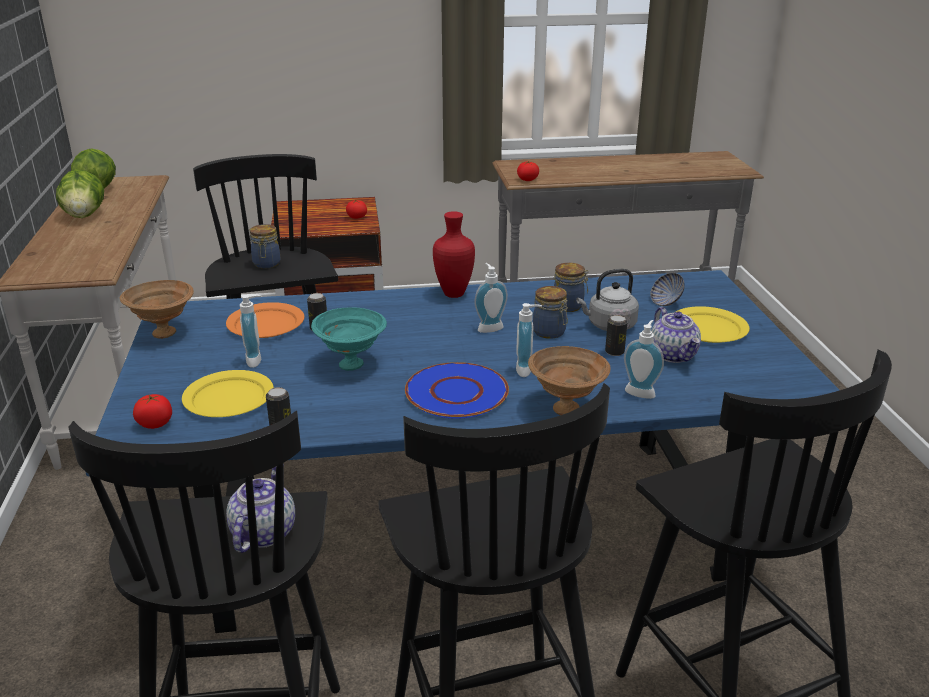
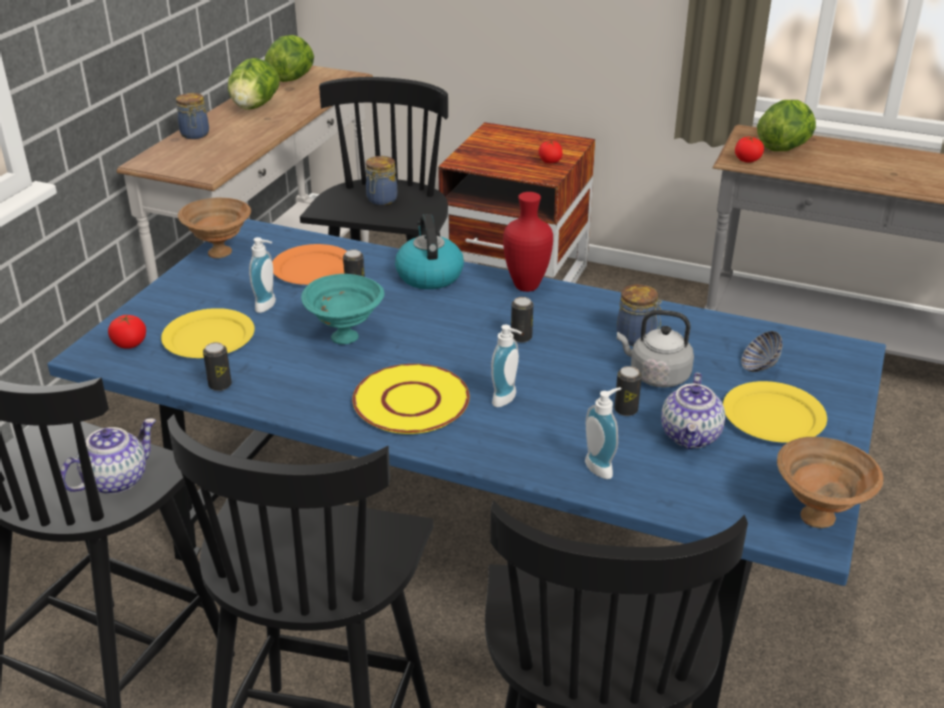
camera: 30 degrees right, 5 degrees up
blue plate [405,362,509,418] -> yellow plate [352,364,470,434]
soap dispenser [474,263,508,333] -> can [511,297,533,343]
brown bowl [528,346,611,415] -> brown bowl moved to [777,437,883,528]
jar [533,286,568,339] -> jar moved to [176,93,209,139]
none -> kettle [395,214,464,289]
none -> lettuce [757,100,816,151]

